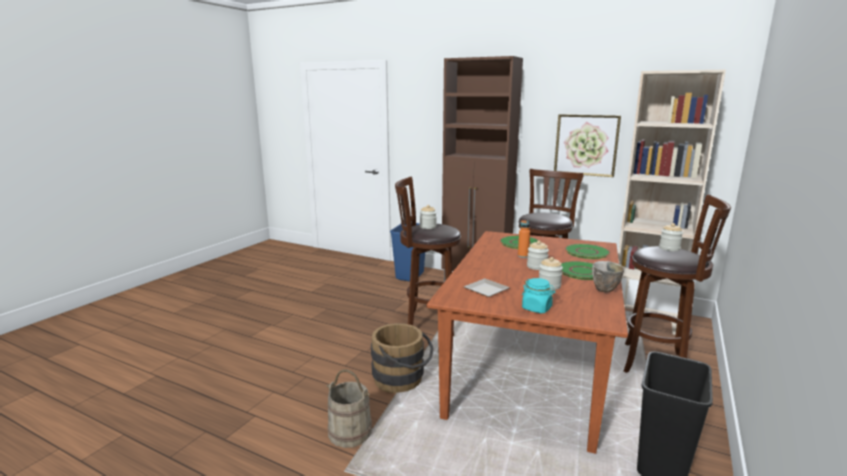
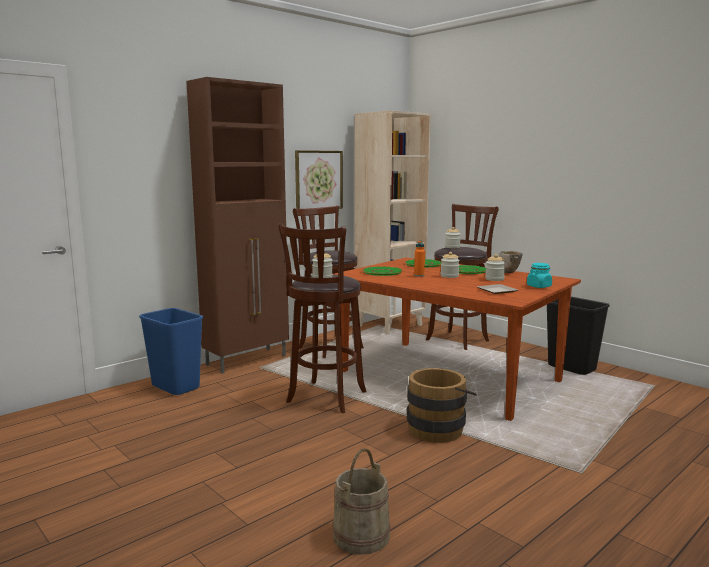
camera: 70 degrees left, 5 degrees down
beige bucket [327,369,372,448] -> beige bucket moved to [332,448,391,555]

